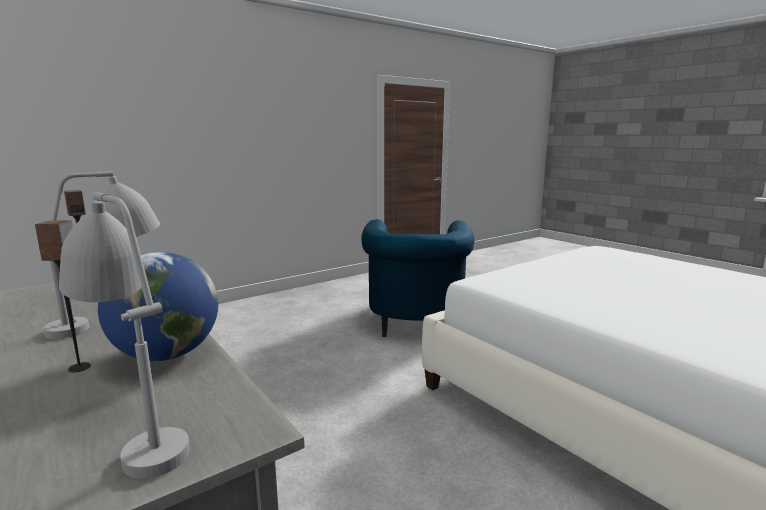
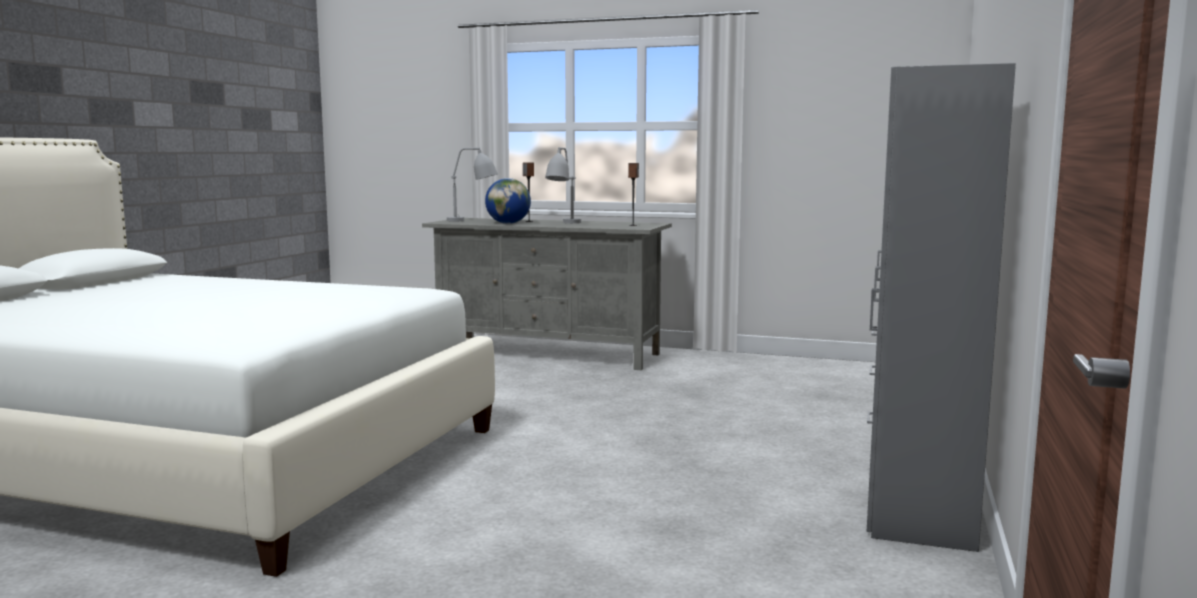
camera: 145 degrees right, 5 degrees down
blue armchair [361,219,474,337] -> none
none -> grey wardrobe [867,63,1016,552]

